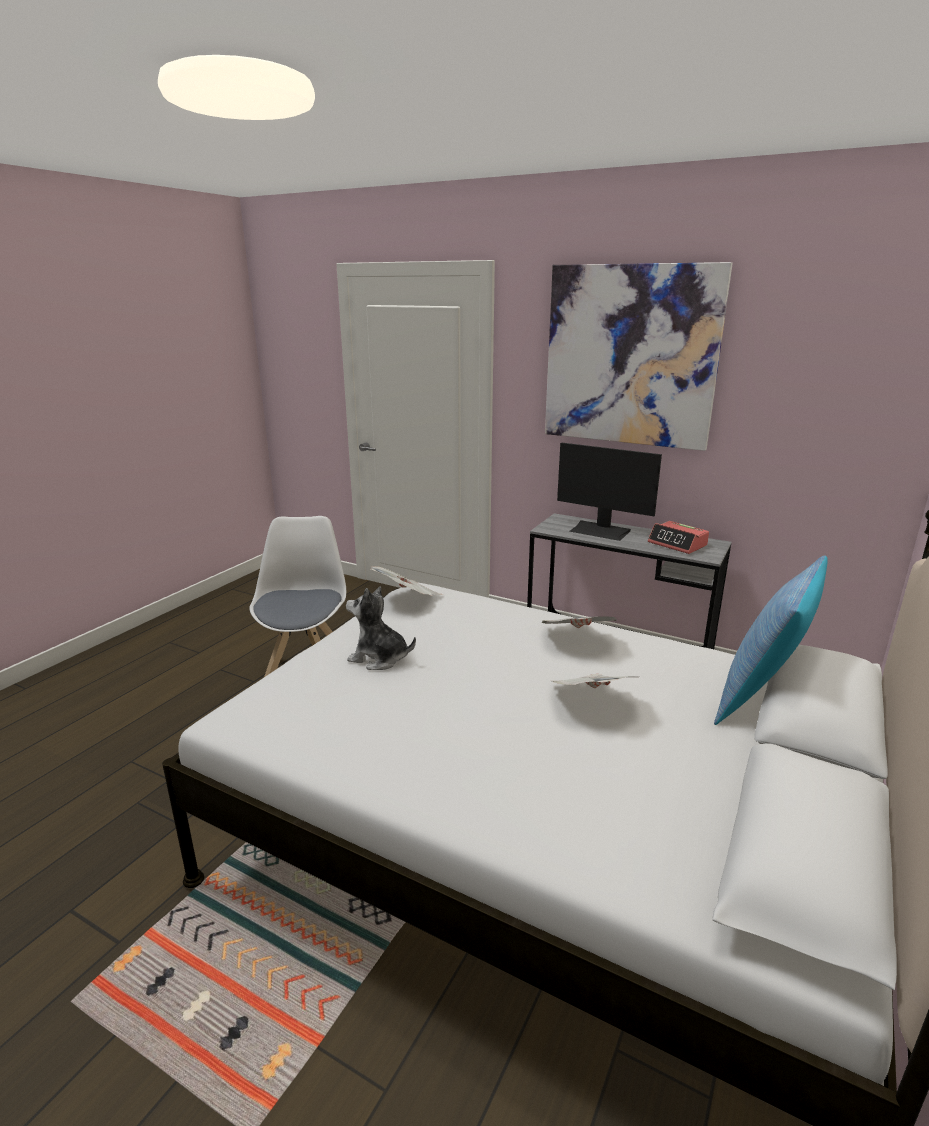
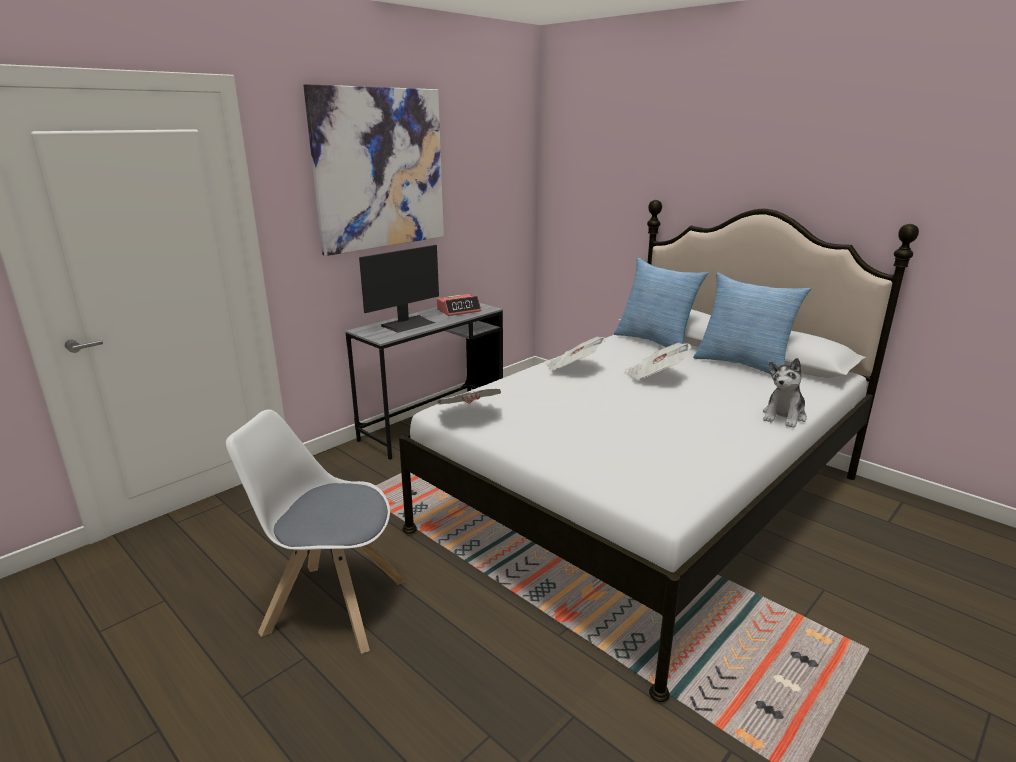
camera: 75 degrees left, 0 degrees up
plush toy [346,586,416,670] -> plush toy moved to [763,358,807,428]
none -> pillow [693,273,811,374]

